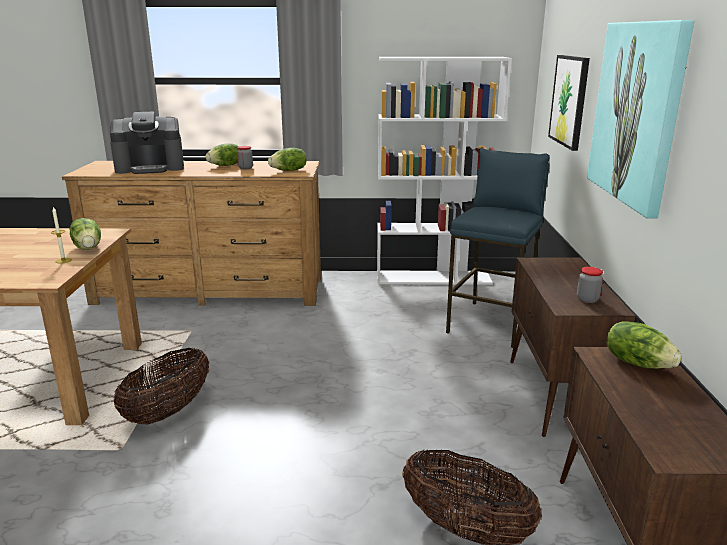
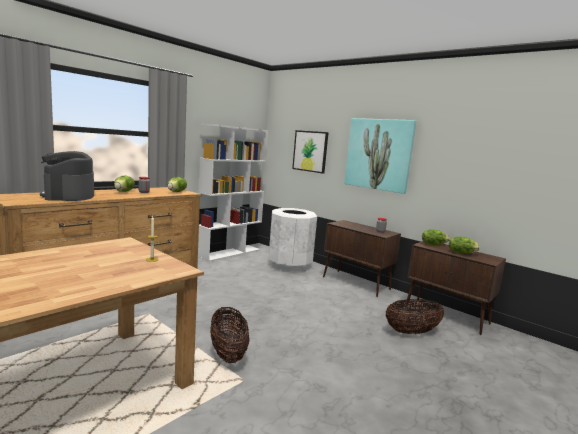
camera: 50 degrees left, 10 degrees down
lettuce [70,218,101,250] -> lettuce moved to [449,237,480,254]
coffee machine [110,112,184,174] -> coffee machine turned 135 degrees clockwise [40,151,94,201]
blue stool [446,148,550,348] -> white trash can [269,208,317,272]

